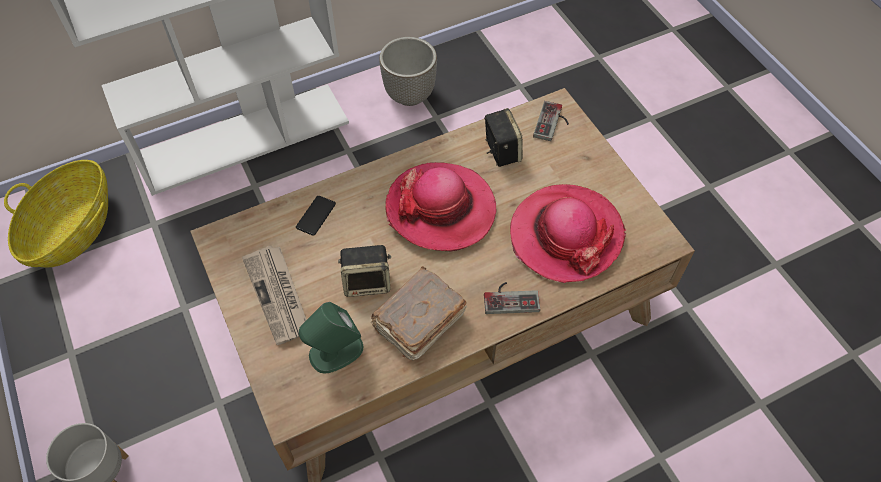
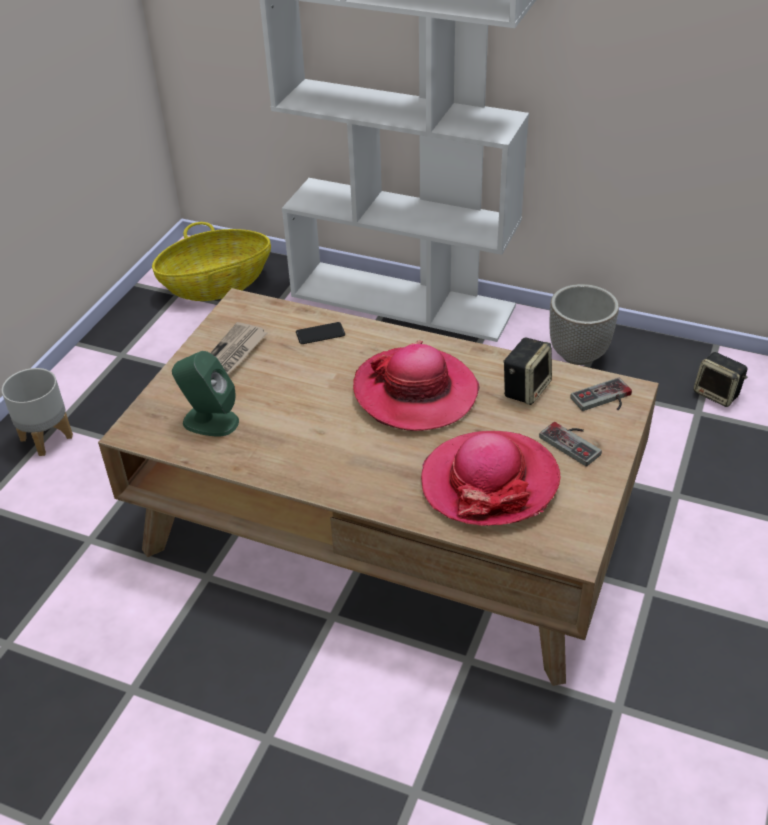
camera: 50 degrees right, 15 degrees down
speaker [338,245,391,297] -> speaker moved to [693,352,748,407]
brown book [371,266,467,360] -> none
game controller [484,282,540,314] -> game controller moved to [539,422,602,467]

